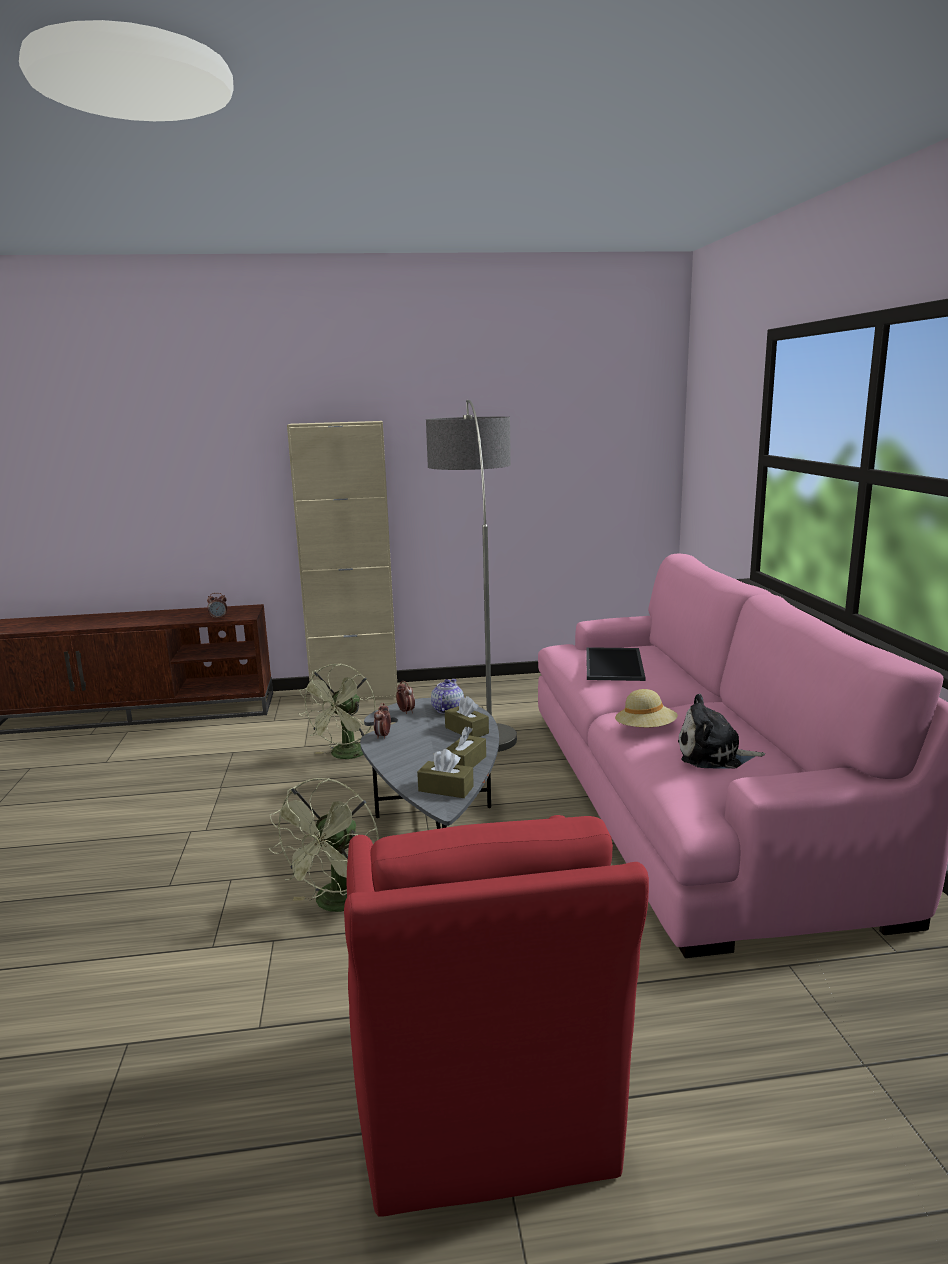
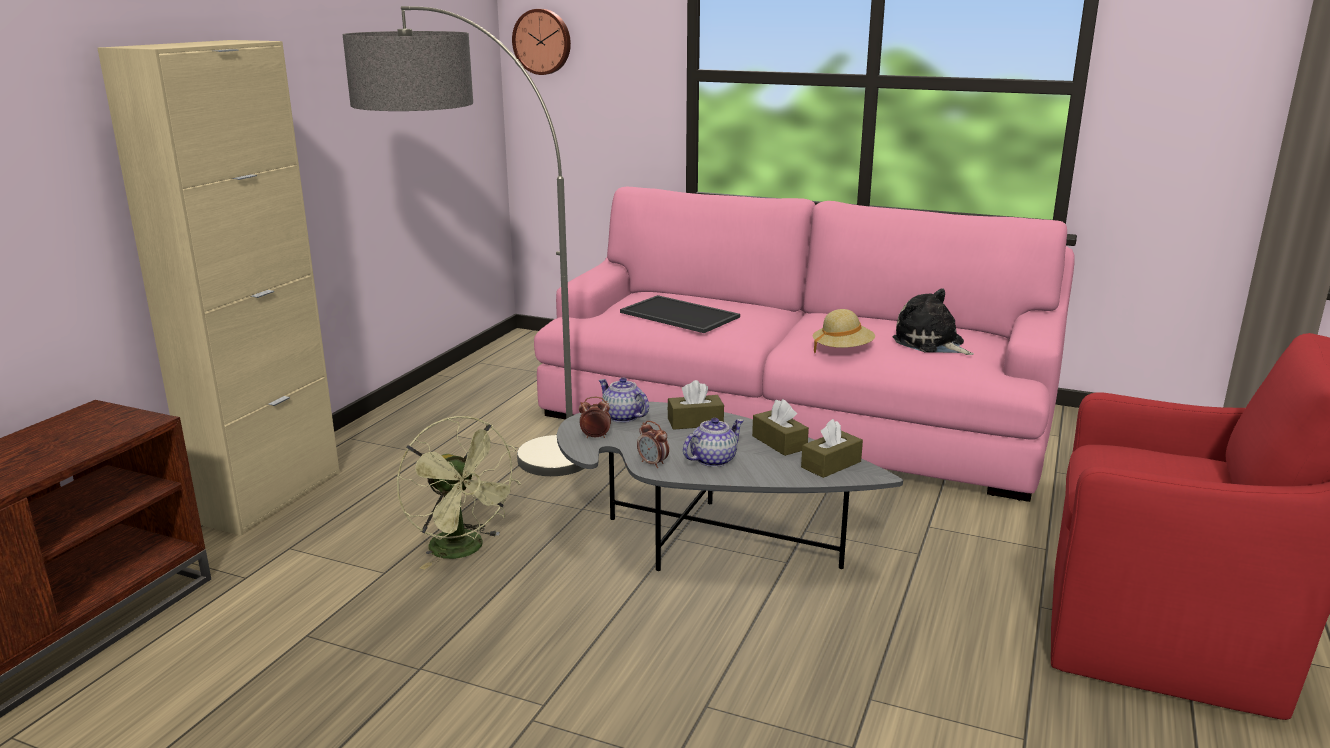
camera: 60 degrees left, 5 degrees up
alarm clock [207,593,227,619] -> none
green fan [268,778,379,912] -> none
plush toy [678,694,765,769] -> plush toy turned 105 degrees clockwise [893,288,974,355]
none -> wall clock [512,9,571,75]
none -> teapot [683,418,744,467]

